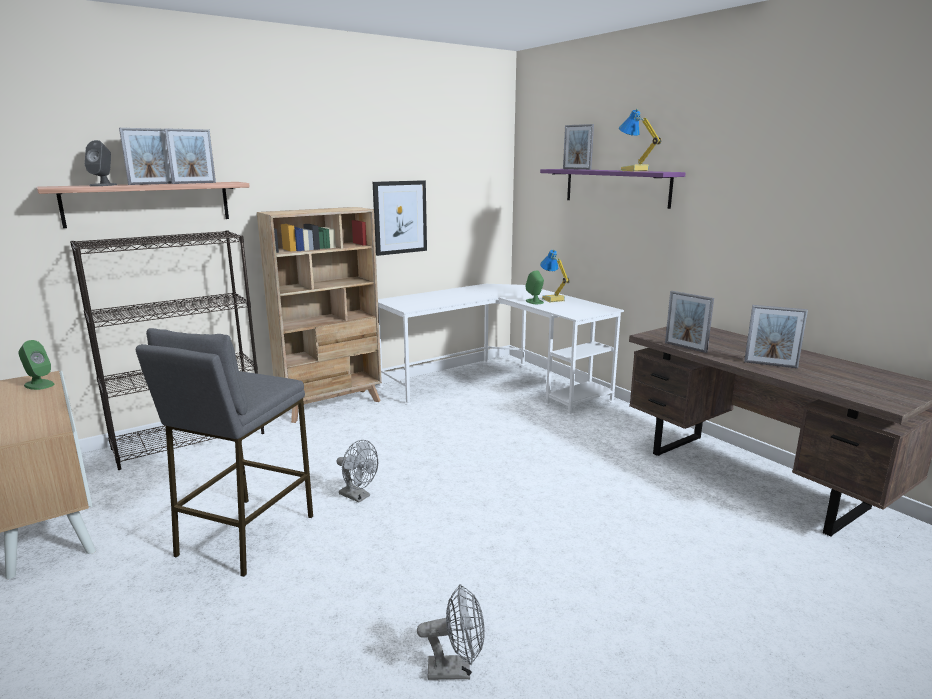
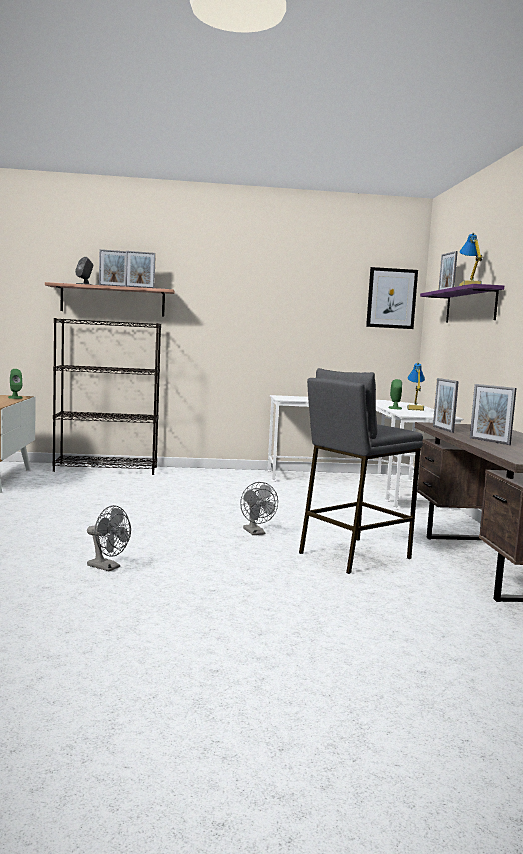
camera: 30 degrees right, 10 degrees down
grey stool [136,328,313,577] -> grey stool moved to [299,368,423,574]
beige bookcase [257,207,382,423] -> none
grey fan [336,440,378,503] -> grey fan moved to [240,482,278,535]
picture [373,180,427,256] -> picture moved to [366,267,418,329]

